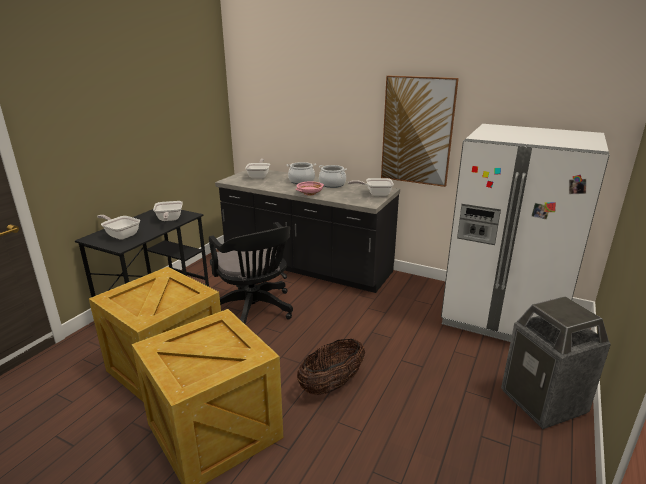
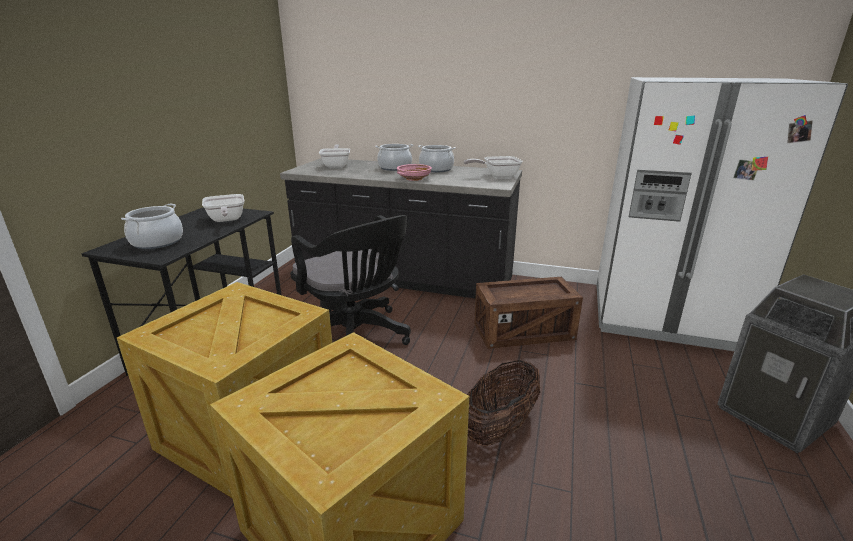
camera: 10 degrees left, 0 degrees up
frying pan [97,215,140,240] -> cooking pot [121,204,183,249]
picture [381,76,459,187] -> none
none -> crate [474,277,583,349]

